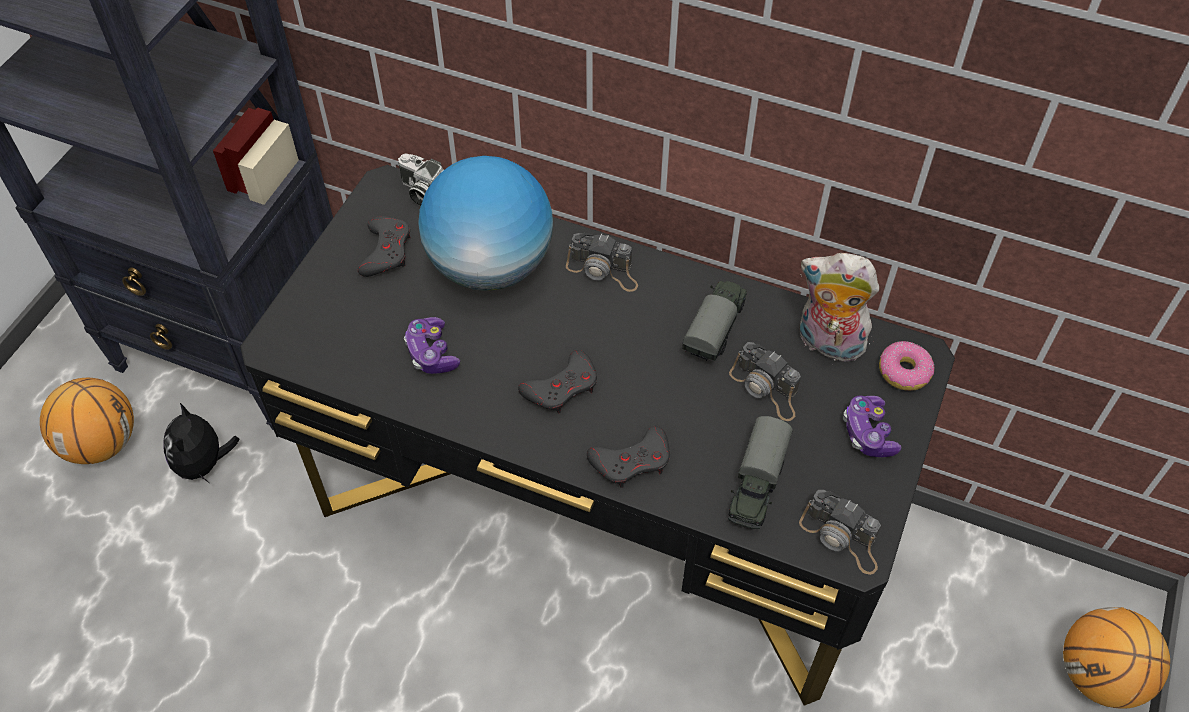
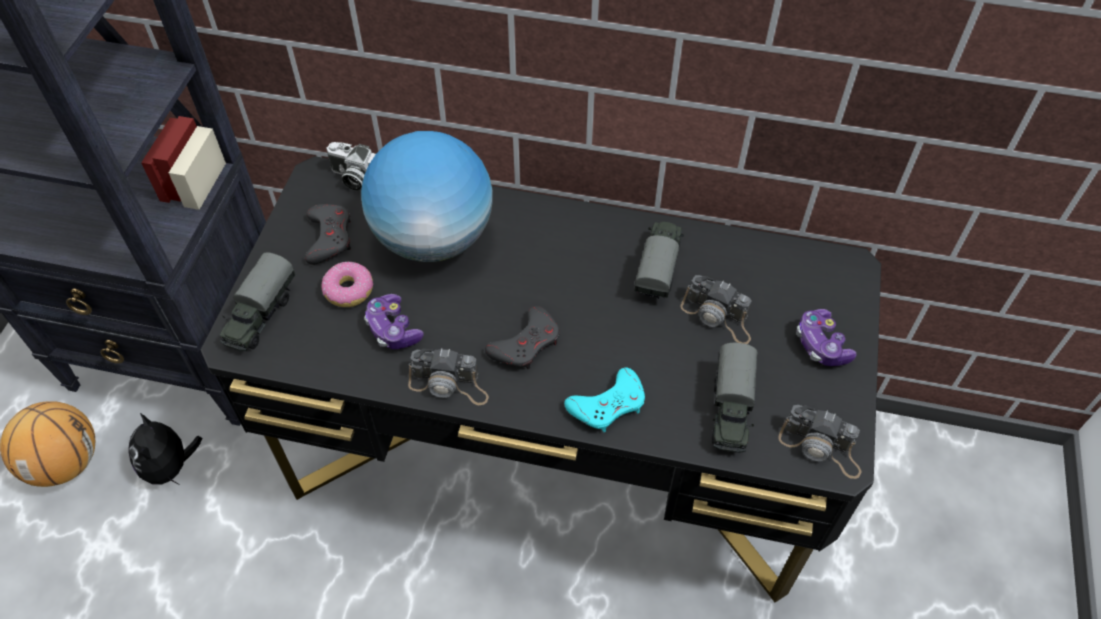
camera: 10 degrees left, 0 degrees up
camera [566,233,638,292] -> camera moved to [408,348,489,405]
grey game controller [587,426,670,488] -> turquoise game controller [564,367,645,432]
plush toy [800,253,879,365] -> none
donut [879,341,934,391] -> donut moved to [321,261,373,307]
basketball [1063,607,1170,709] -> none
none -> toy truck [220,252,295,351]

